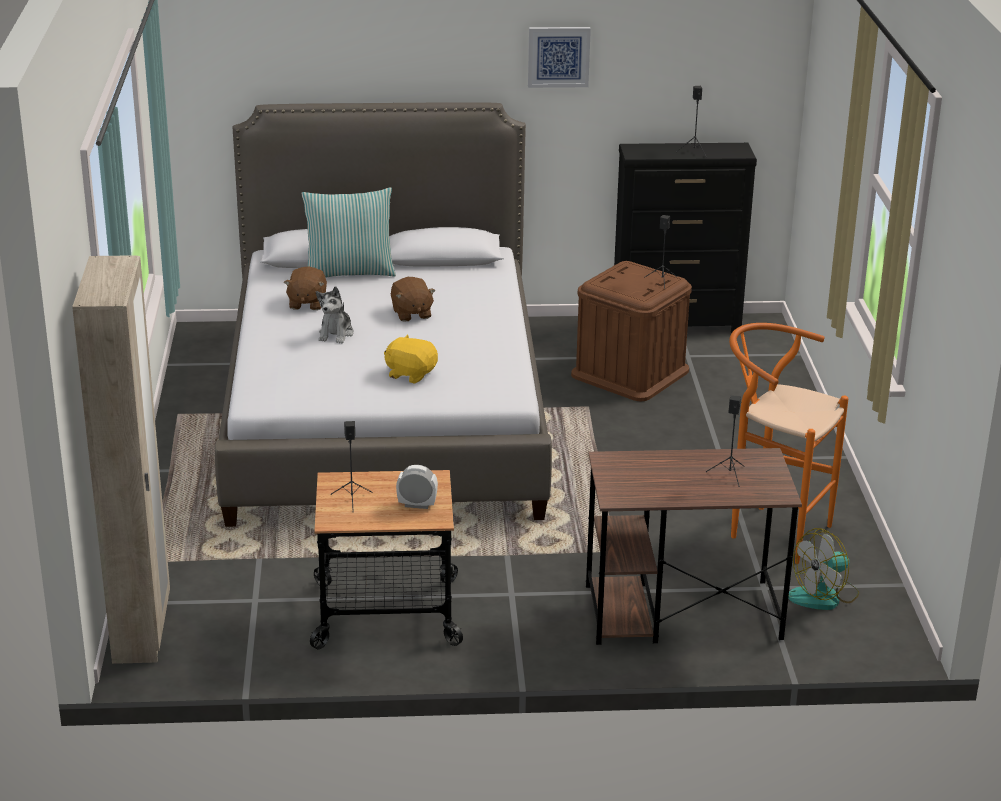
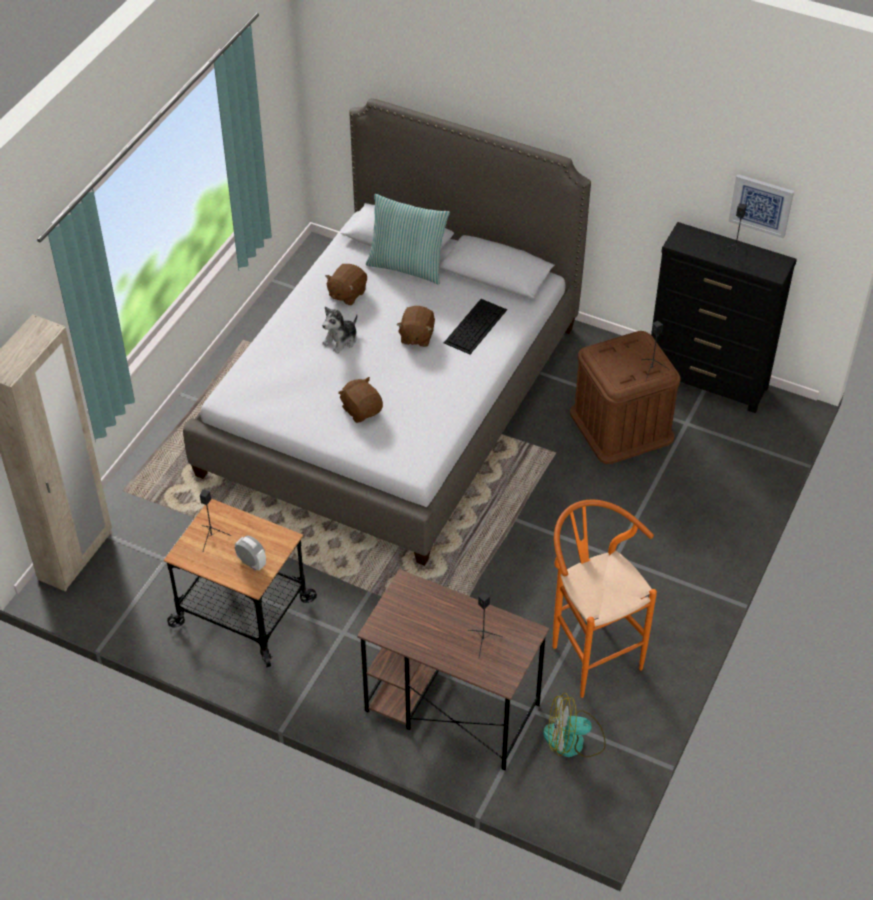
camera: 30 degrees right, 20 degrees up
yellow plush toy [384,334,438,384] -> brown plush toy [338,377,383,423]
picture [528,27,591,88] -> picture moved to [728,174,794,239]
none -> keyboard [444,299,507,354]

